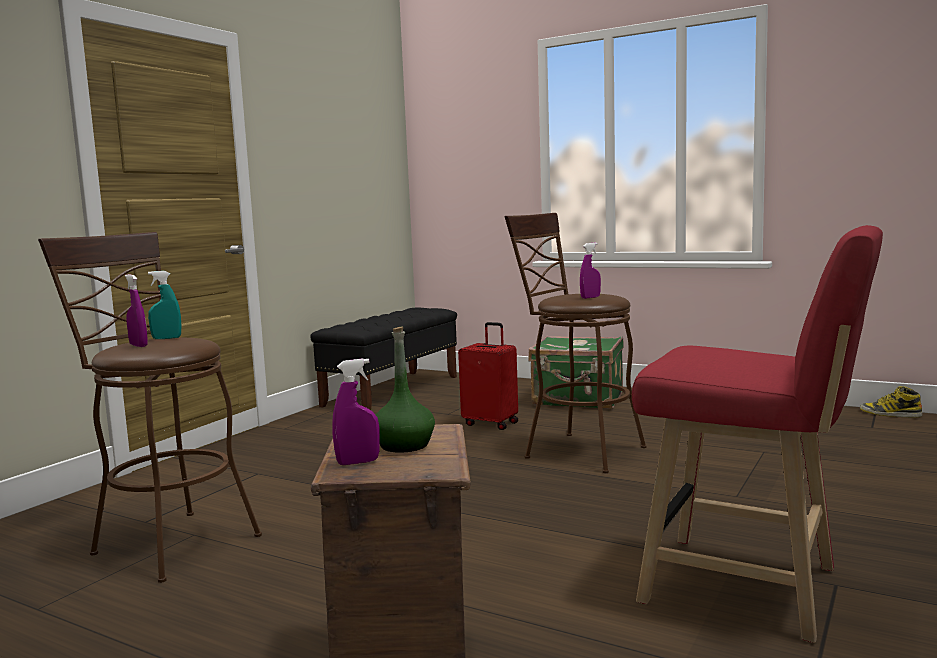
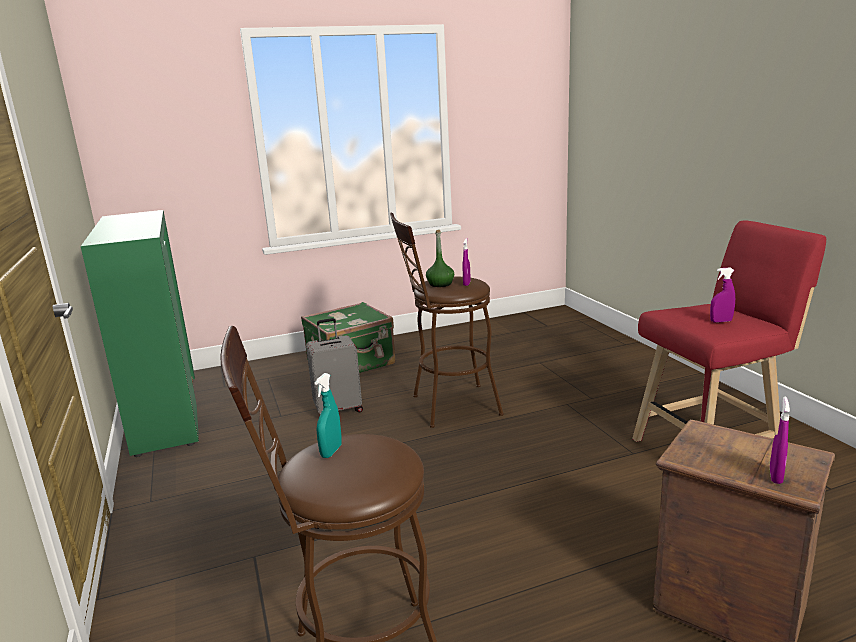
camera: 50 degrees left, 10 degrees up
purple spray bottle [125,274,148,347] -> purple spray bottle moved to [710,268,735,323]
black bench [310,308,457,410] -> green cabinet [81,210,199,457]
green bottle [376,326,435,453] -> green bottle moved to [426,230,454,287]
red suitcase [458,322,518,430] -> grey suitcase [306,318,363,414]
boot [860,386,922,418] -> none

